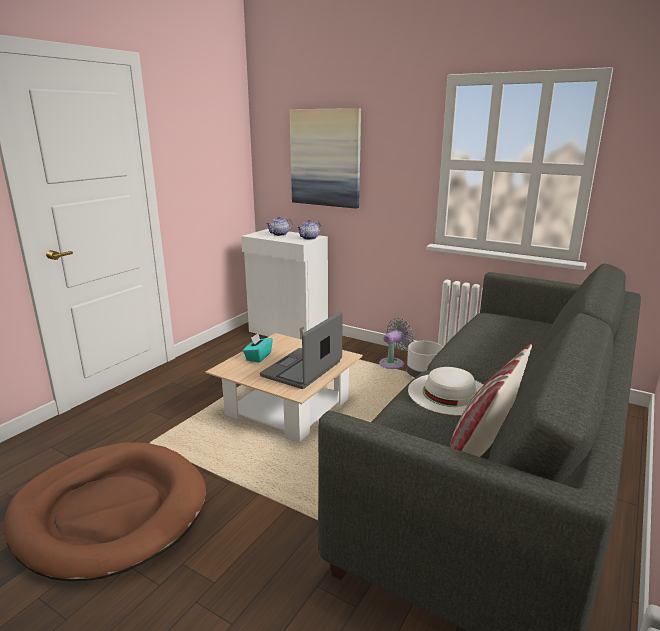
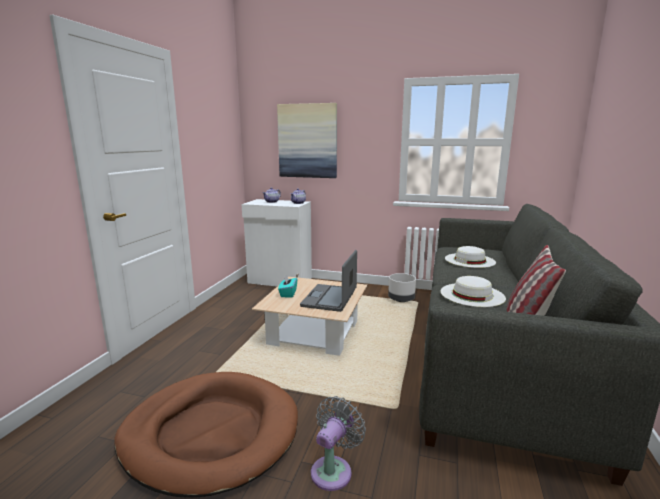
camera: 15 degrees left, 5 degrees down
grey fan [379,318,415,369] -> grey fan moved to [311,396,366,491]
none -> white hat [445,246,496,268]

